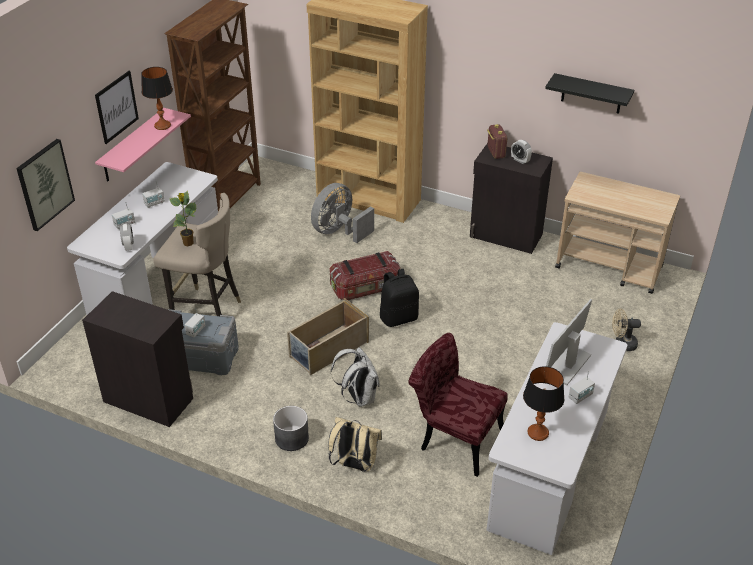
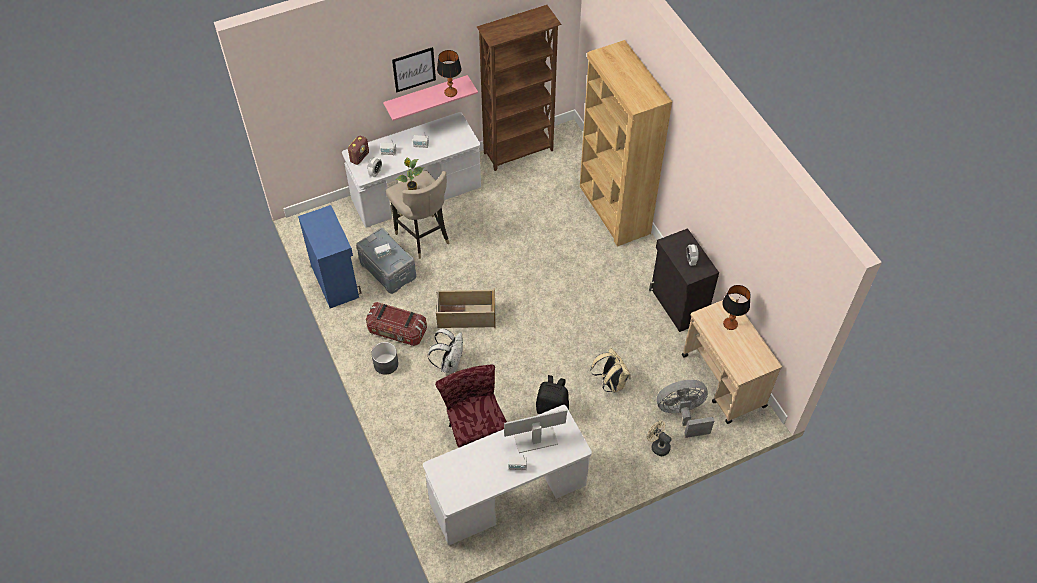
camera: 40 degrees right, 15 degrees up
picture [16,139,75,231] -> none
black cabinet [82,291,193,427] -> blue cabinet [298,205,361,308]
grey fan [311,183,374,243] -> grey fan moved to [657,380,714,438]
beige backpack [328,417,382,472] -> beige backpack moved to [590,348,631,393]
storage box [330,251,400,300] -> storage box moved to [366,302,427,346]
black backpack [380,269,419,327] -> black backpack moved to [536,375,569,414]
radio [487,124,507,159] -> radio moved to [348,136,369,165]
table lamp [523,366,564,441] -> table lamp moved to [722,285,751,330]
black shelf [545,73,634,114] -> none

